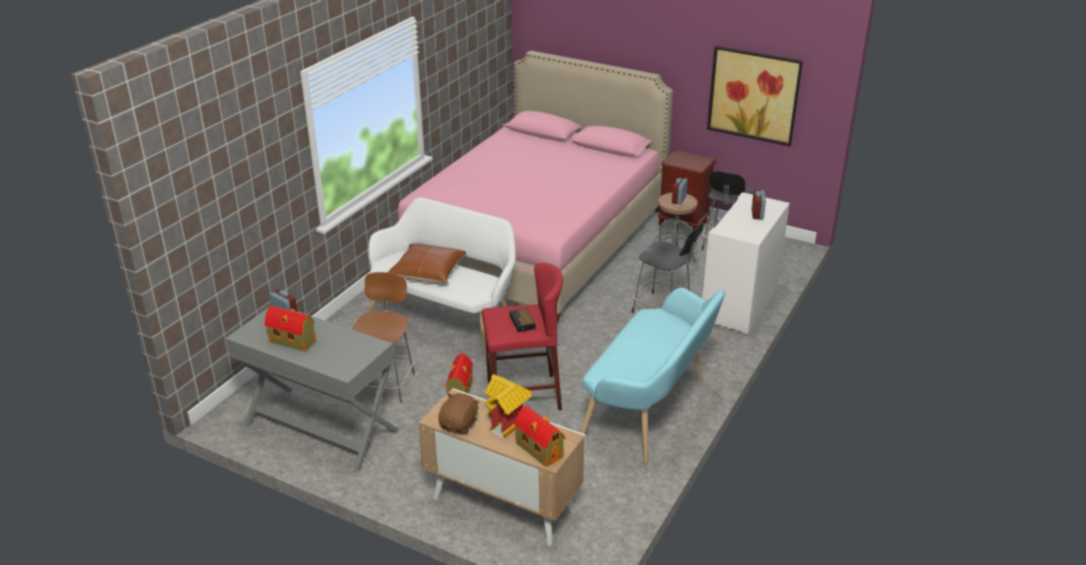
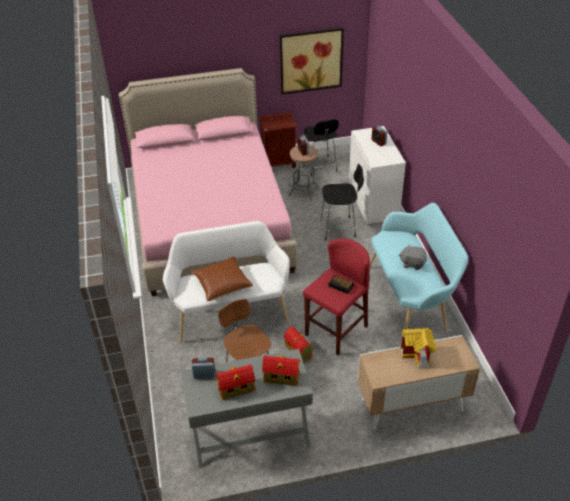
camera: 40 degrees left, 10 degrees up
brown plush toy [438,393,479,434] -> none
toy house [514,406,566,467] -> toy house moved to [262,355,300,386]
none -> grey plush toy [399,245,427,270]

